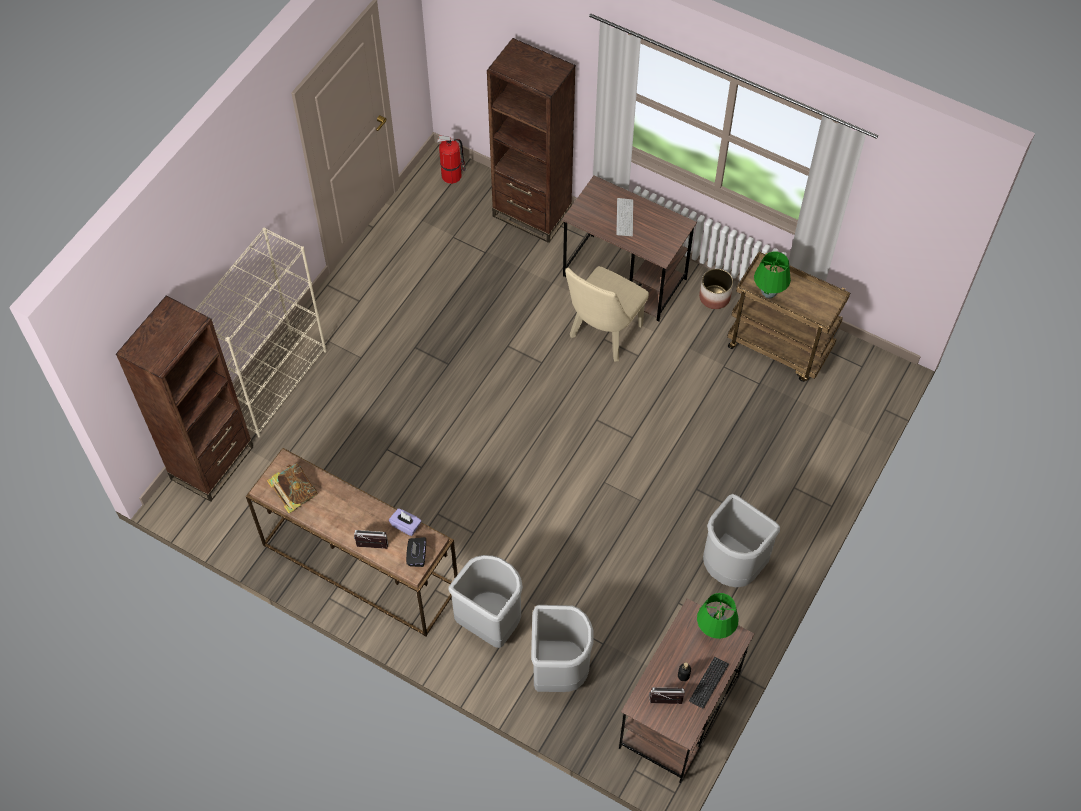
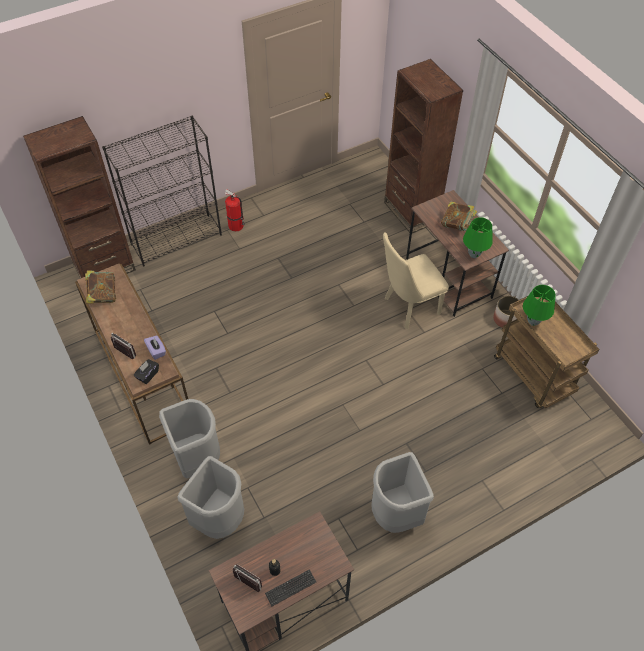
camera: 30 degrees right, 5 degrees down
beige bookcase [195,228,326,438] -> black bookcase [102,116,222,267]
fire extinguisher [437,135,466,184] -> fire extinguisher moved to [224,189,245,232]
keyboard [616,198,633,236] -> book [441,201,477,231]
green table lamp [697,593,739,639] -> green table lamp moved to [463,217,493,258]

